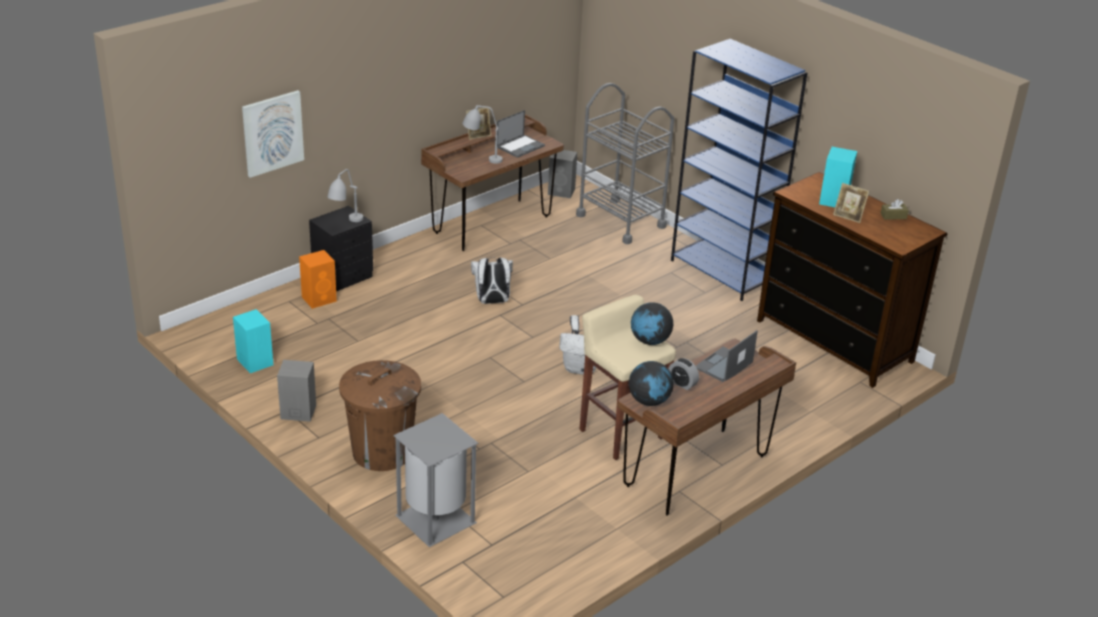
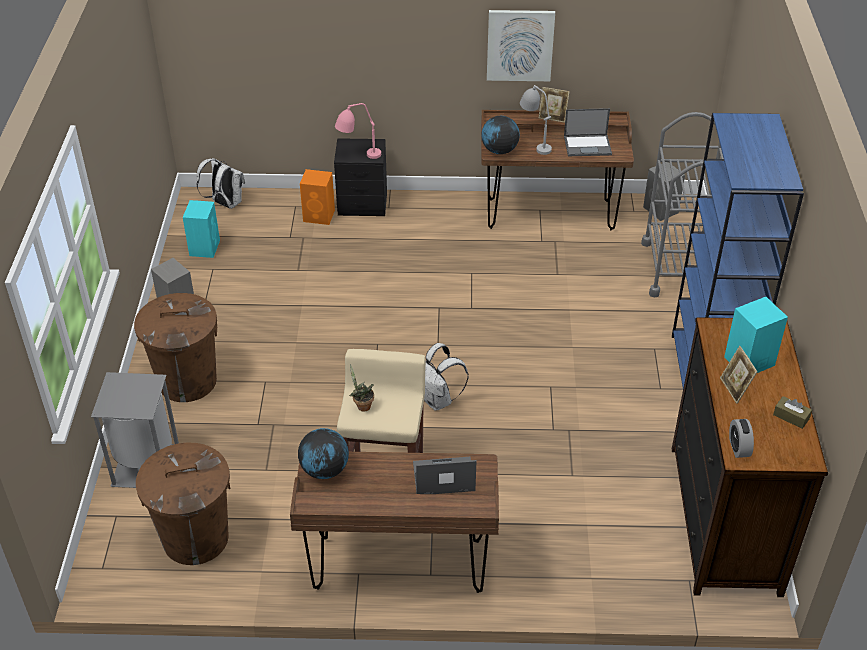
camera: 45 degrees right, 10 degrees up
picture [242,90,304,178] -> picture moved to [487,10,555,81]
grey table lamp [327,169,363,222] -> pink table lamp [335,103,381,159]
white backpack [471,257,513,304] -> white backpack moved to [196,158,245,209]
globe [631,302,673,345] -> globe moved to [481,116,520,154]
alarm clock [669,358,699,390] -> alarm clock moved to [729,419,754,458]
none -> brown trash can [136,443,230,565]
none -> potted plant [349,364,374,412]

